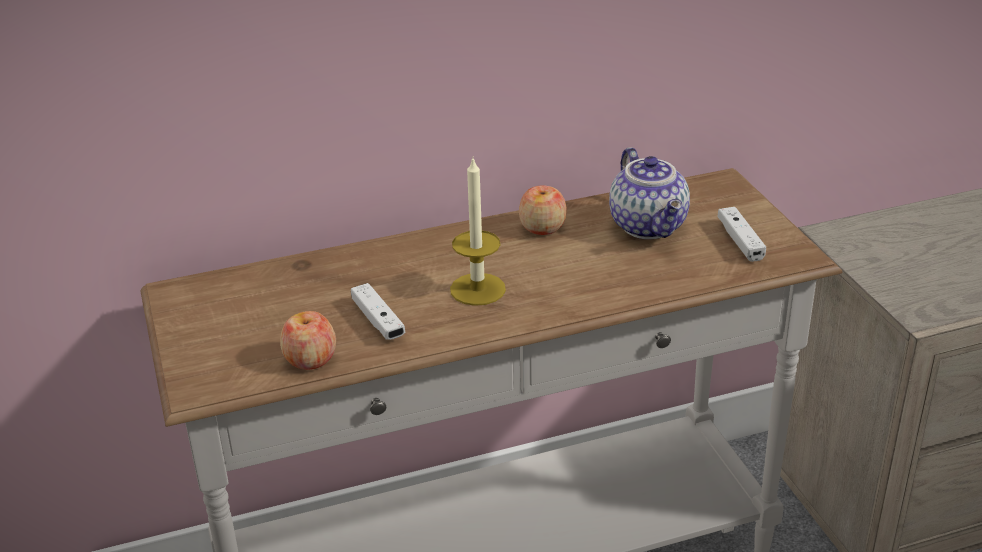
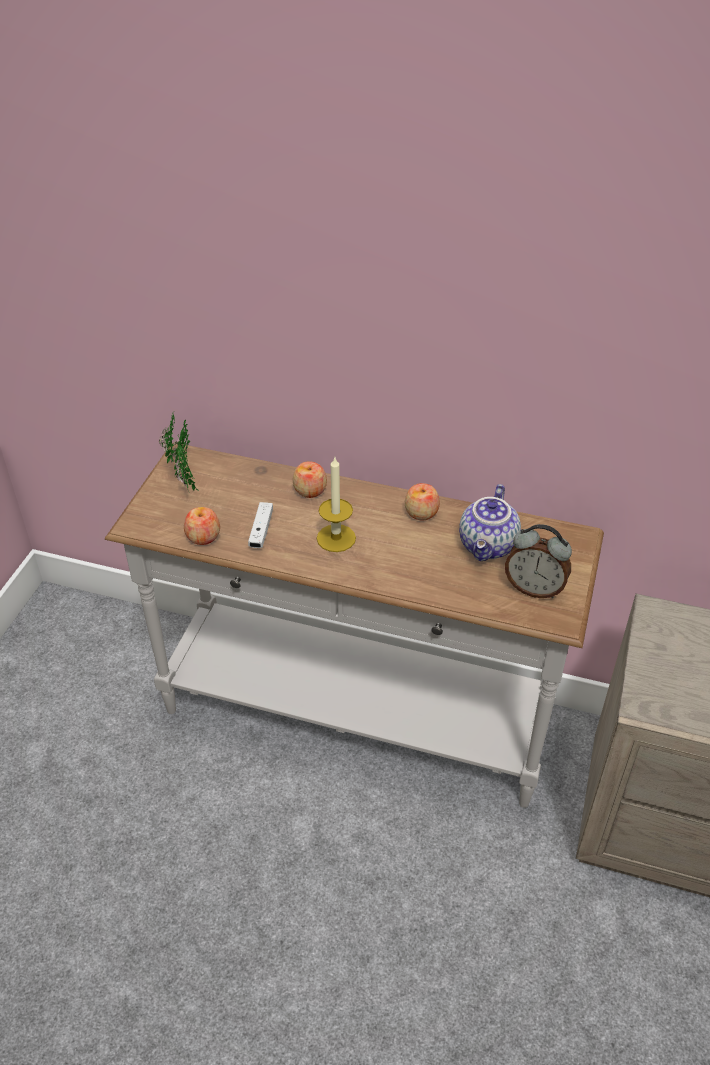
camera: 35 degrees right, 10 degrees up
white game controller [717,207,766,262] -> alarm clock [505,524,572,598]
none -> potted plant [159,413,199,493]
none -> apple [293,462,327,498]

